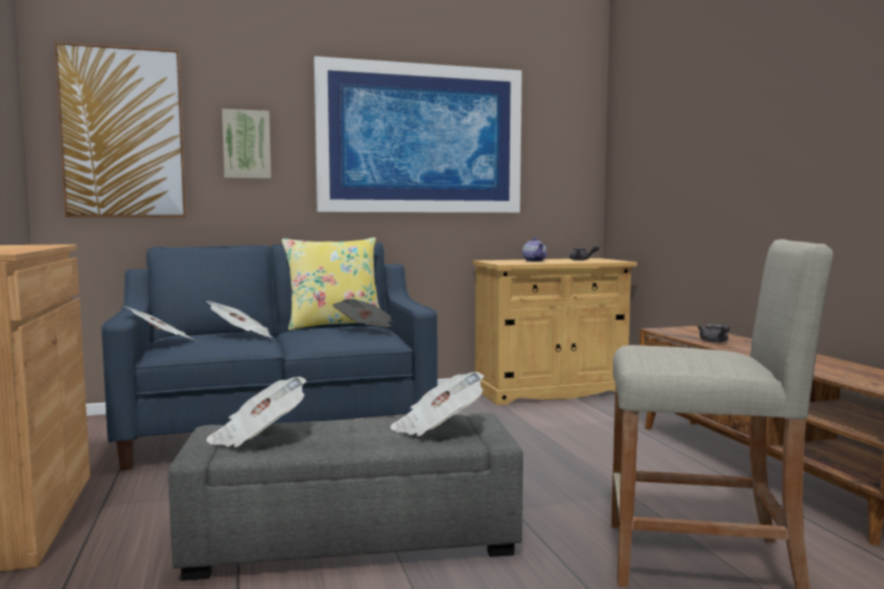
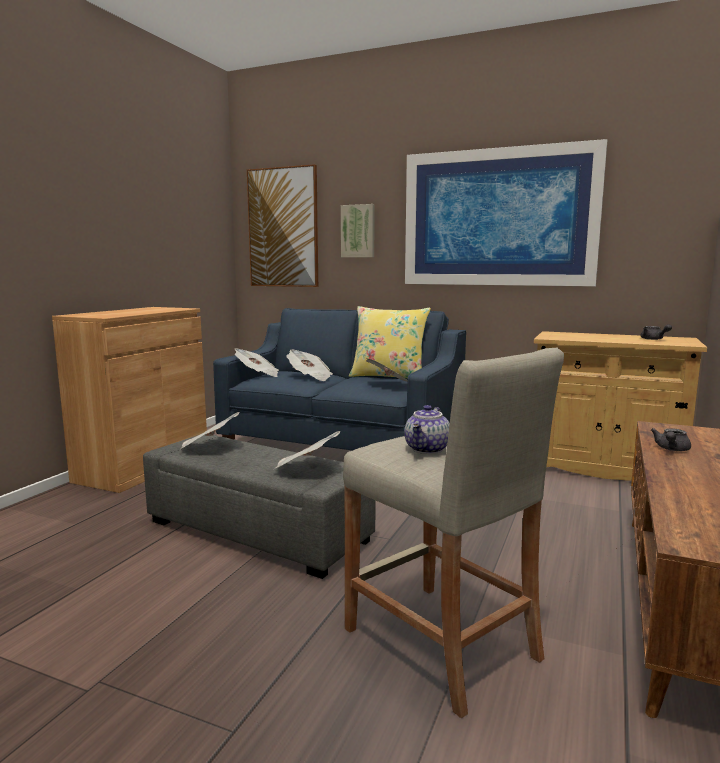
camera: 40 degrees right, 5 degrees up
teapot [522,237,547,262] -> teapot moved to [405,405,450,454]

